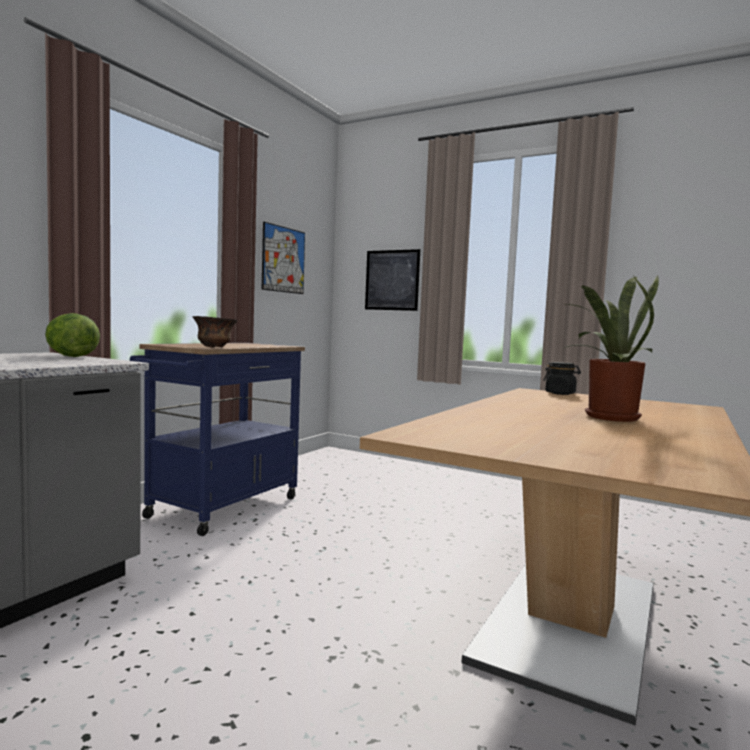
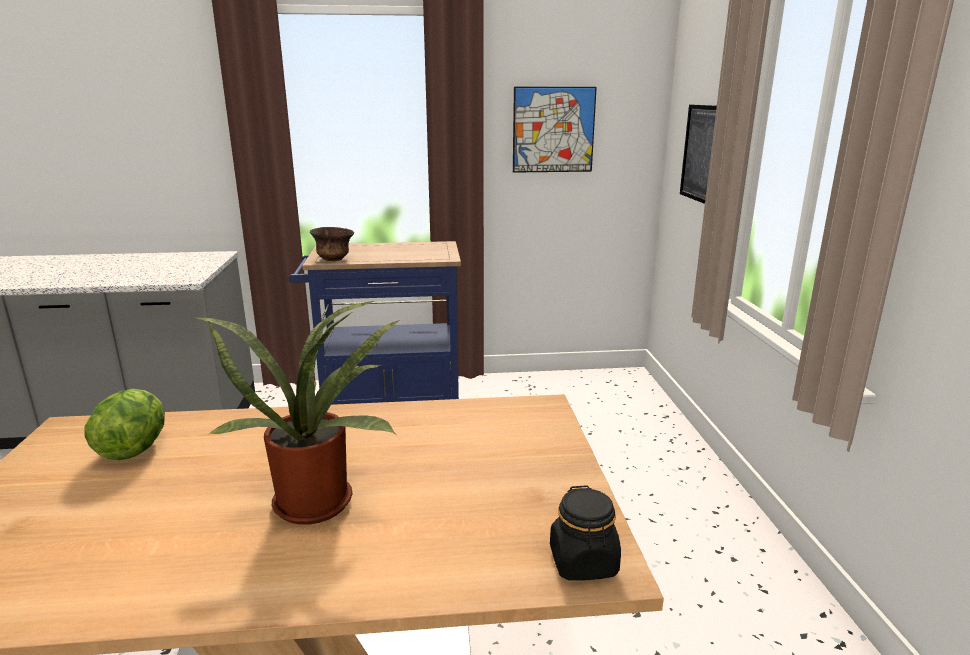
camera: 55 degrees right, 15 degrees up
lettuce [45,313,100,357] -> lettuce moved to [84,389,165,460]
black jar [544,362,581,395] -> black jar moved to [550,485,621,581]

